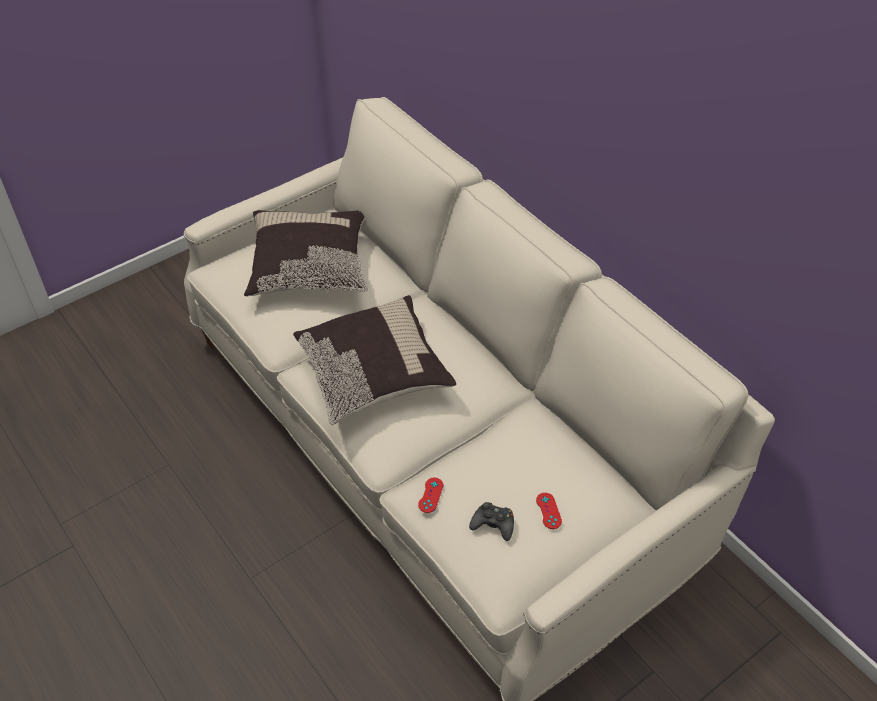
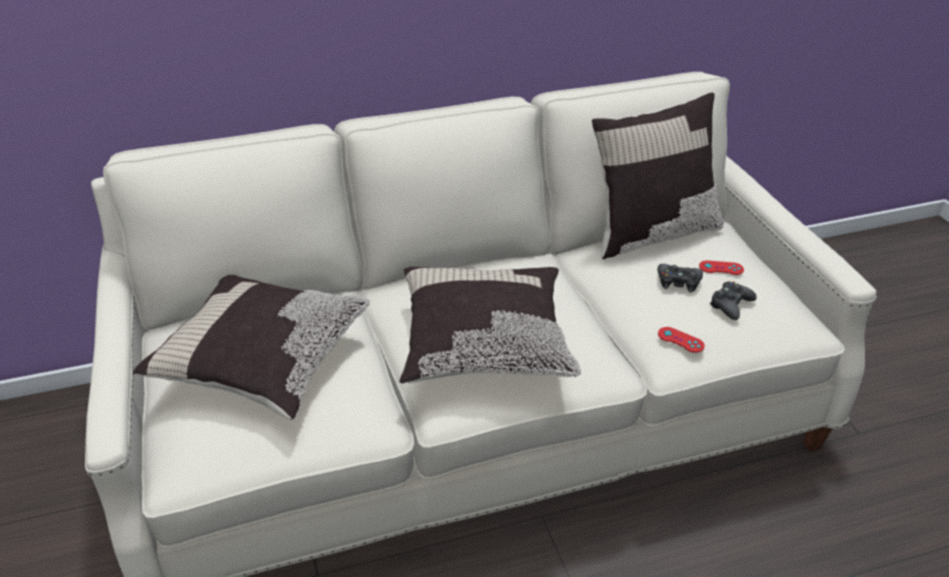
camera: 70 degrees left, 10 degrees down
none -> pillow [592,92,724,259]
none -> black game controller [657,264,703,293]

